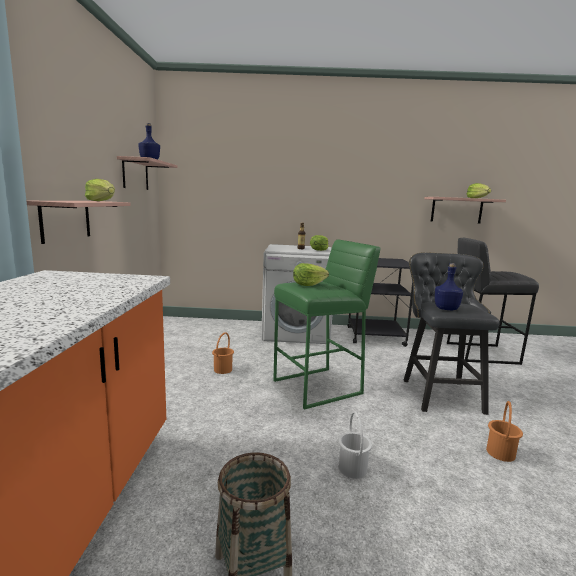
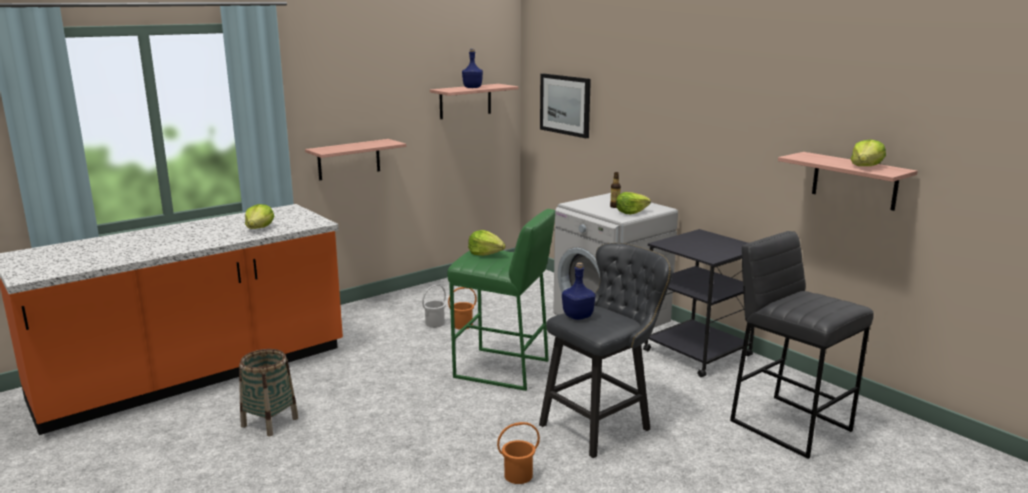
camera: 50 degrees right, 5 degrees up
lettuce [85,179,115,201] -> lettuce moved to [245,204,274,229]
white bucket [338,411,372,478] -> white bucket moved to [422,285,446,328]
none -> picture [540,73,591,138]

